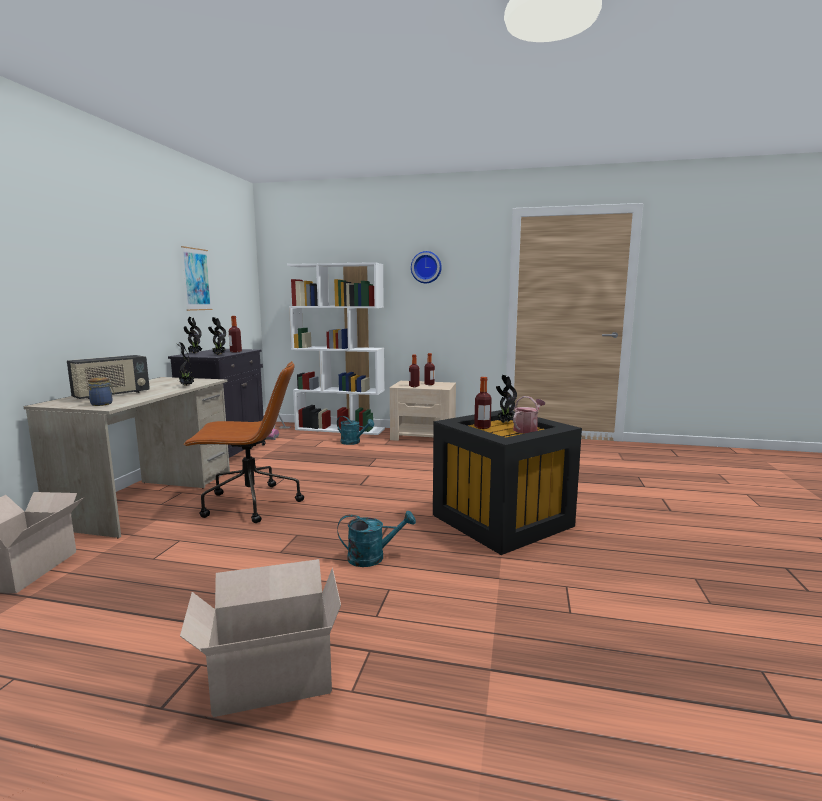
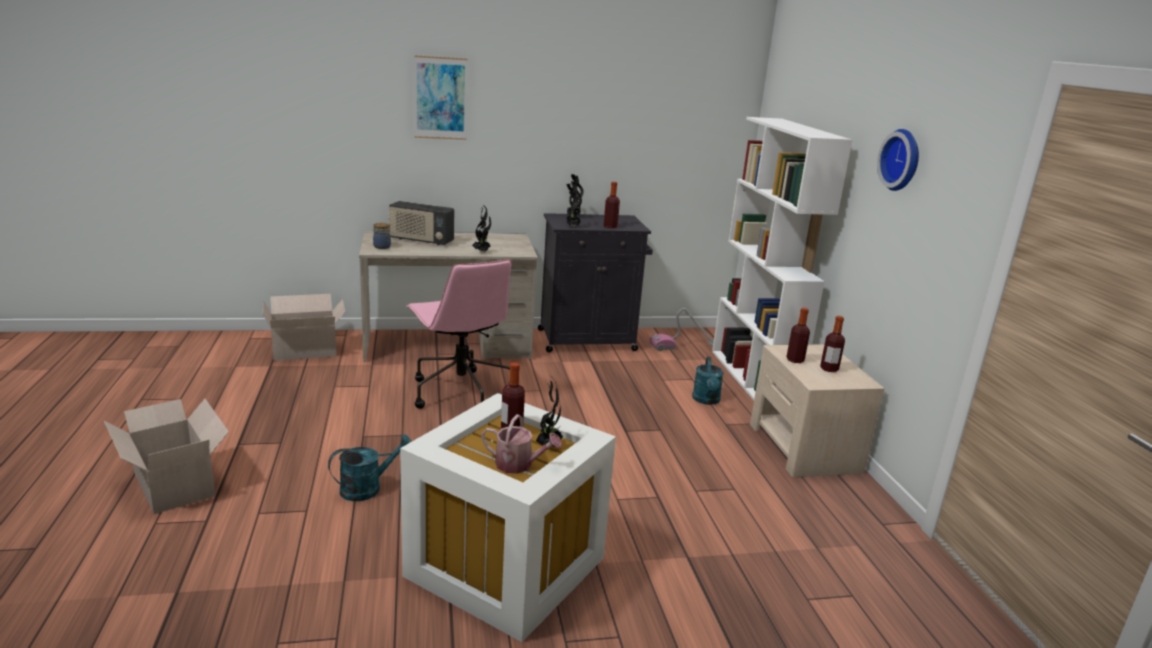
camera: 65 degrees right, 10 degrees up
picture [181,246,212,311] -> picture moved to [414,55,468,140]
brown office chair [183,361,304,523] -> pink office chair [406,259,512,409]
turquoise watering can [337,510,416,567] -> turquoise watering can turned 90 degrees counterclockwise [328,434,412,501]
black storage box [433,410,582,555] -> white storage box [400,393,616,642]

